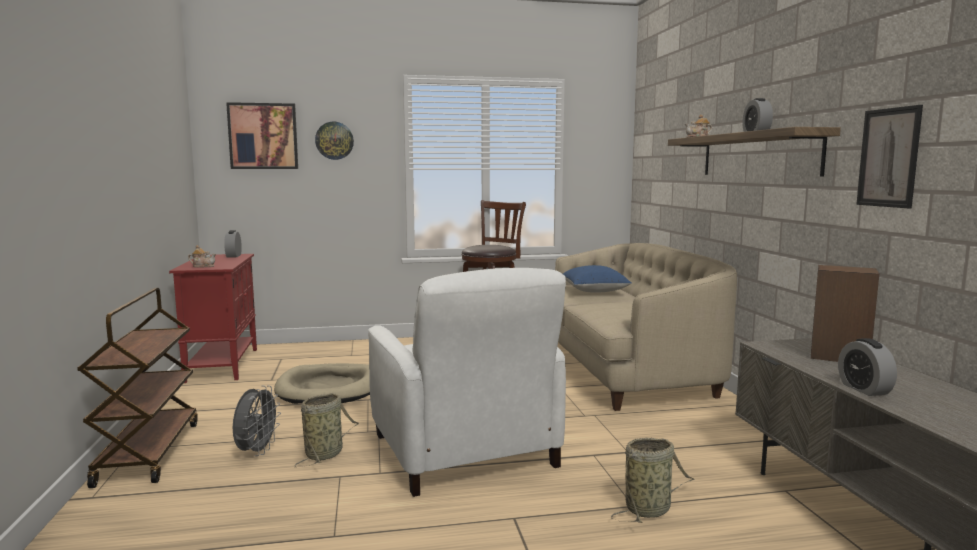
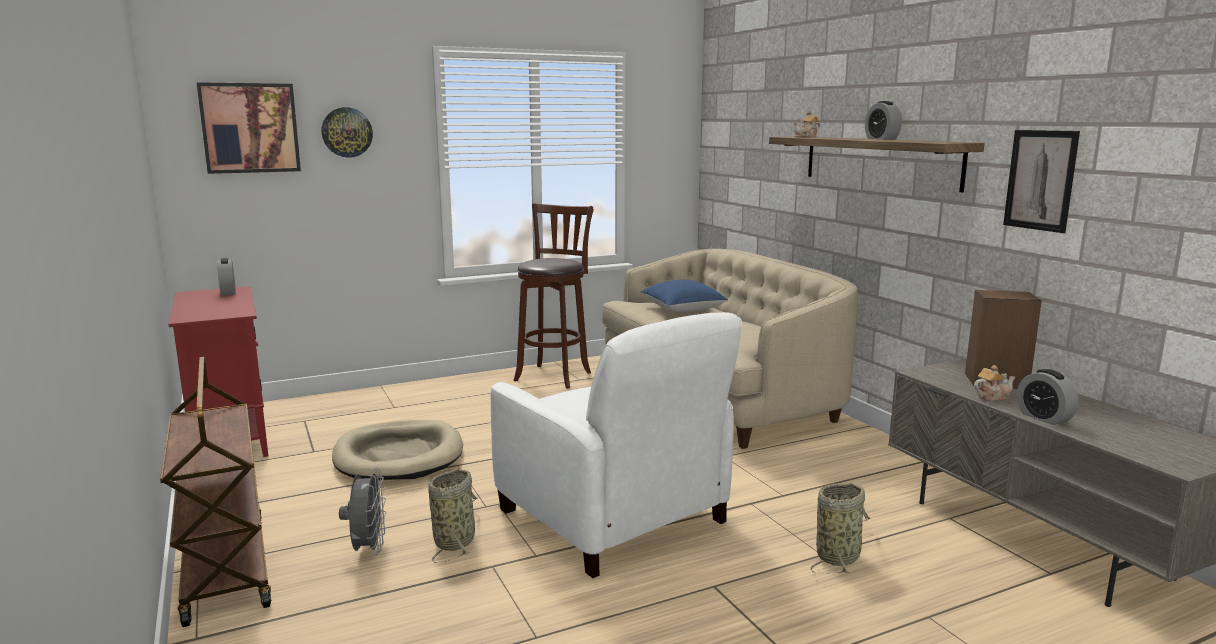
camera: 15 degrees left, 5 degrees up
teapot [188,245,216,267] -> teapot moved to [974,365,1015,401]

